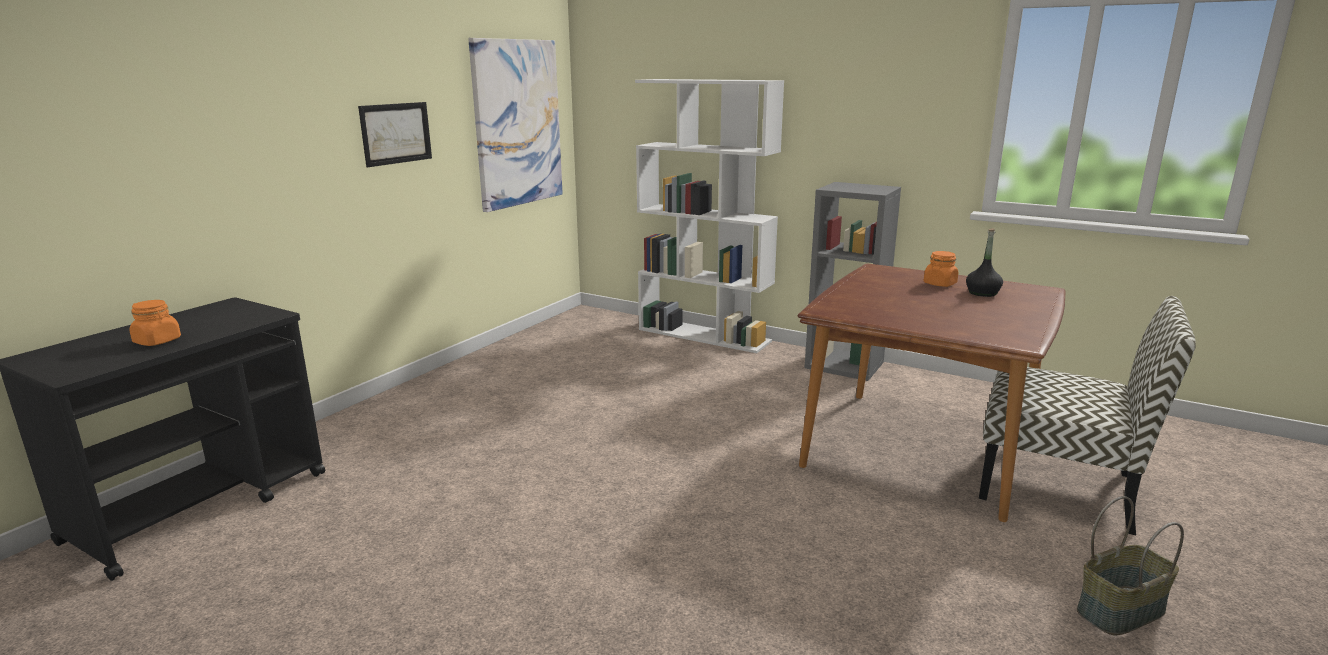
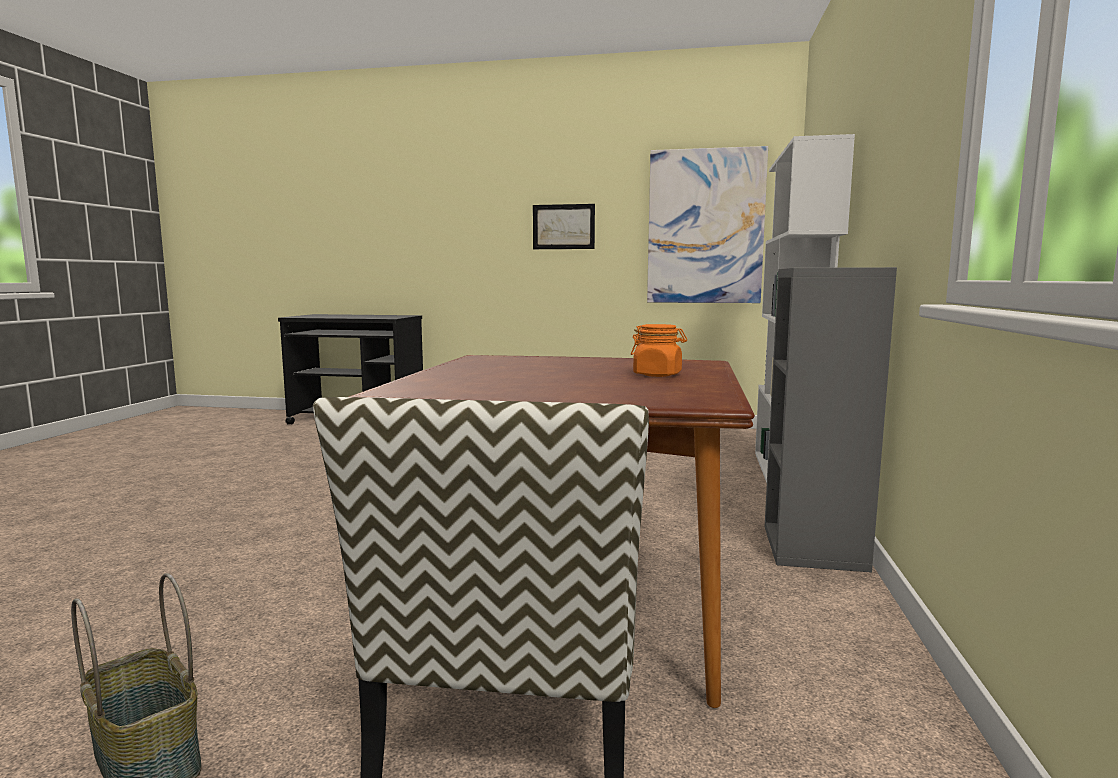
camera: 70 degrees right, 10 degrees down
orange jar [129,300,181,346] -> none
black bottle [966,228,1003,297] -> none

